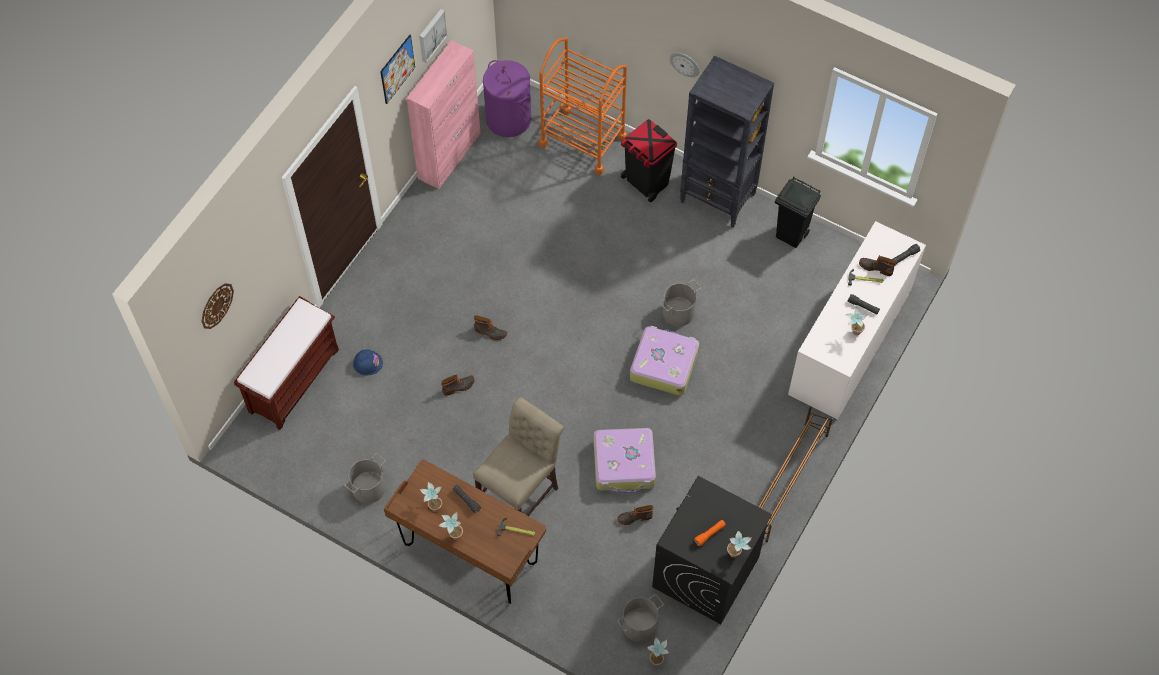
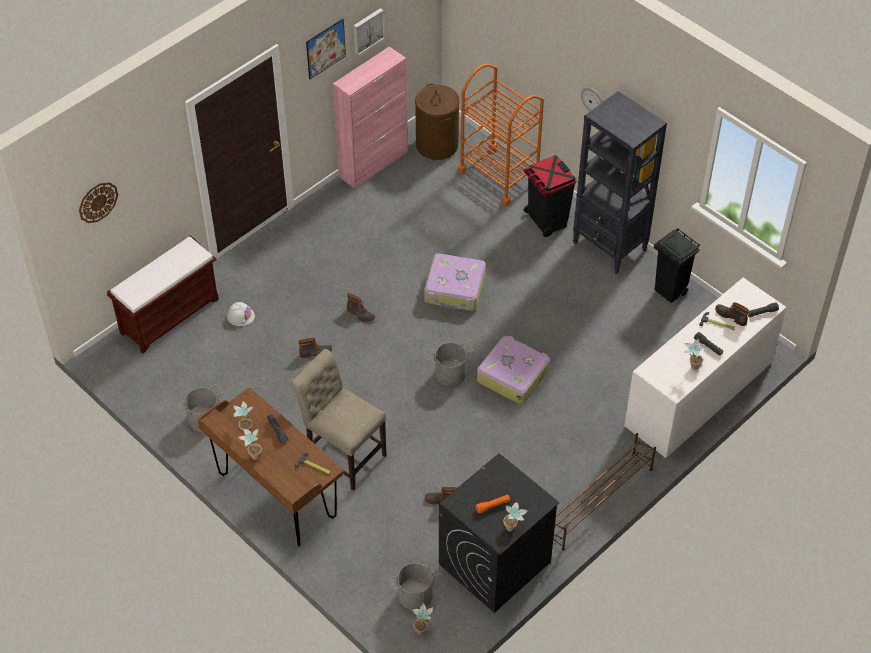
camera: 15 degrees right, 10 degrees down
blue hard hat [353,349,383,376] -> white hard hat [227,302,255,326]
beige chair [473,397,564,516] -> beige chair turned 105 degrees counterclockwise [291,349,386,491]
purple laundry basket [483,60,531,137] -> brown laundry basket [415,84,460,160]
suitcase [594,428,656,494] -> suitcase moved to [424,253,486,311]
grey bucket [660,280,701,326] -> grey bucket moved to [429,342,473,386]

